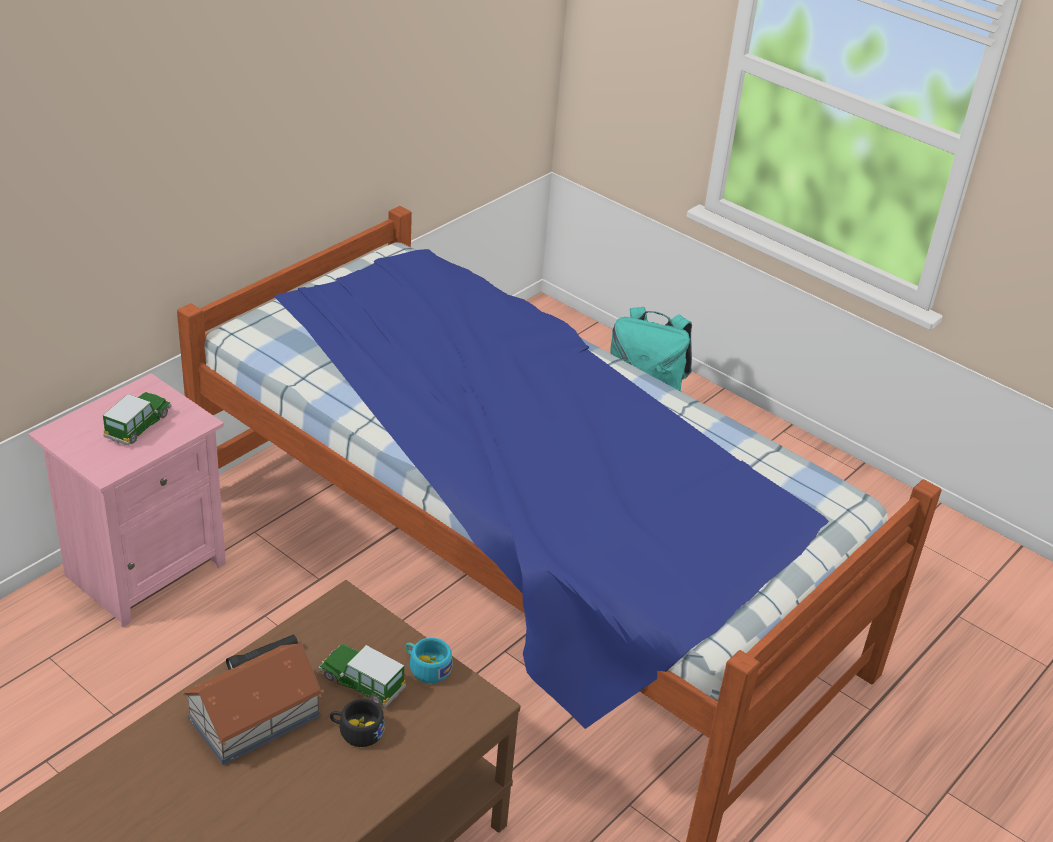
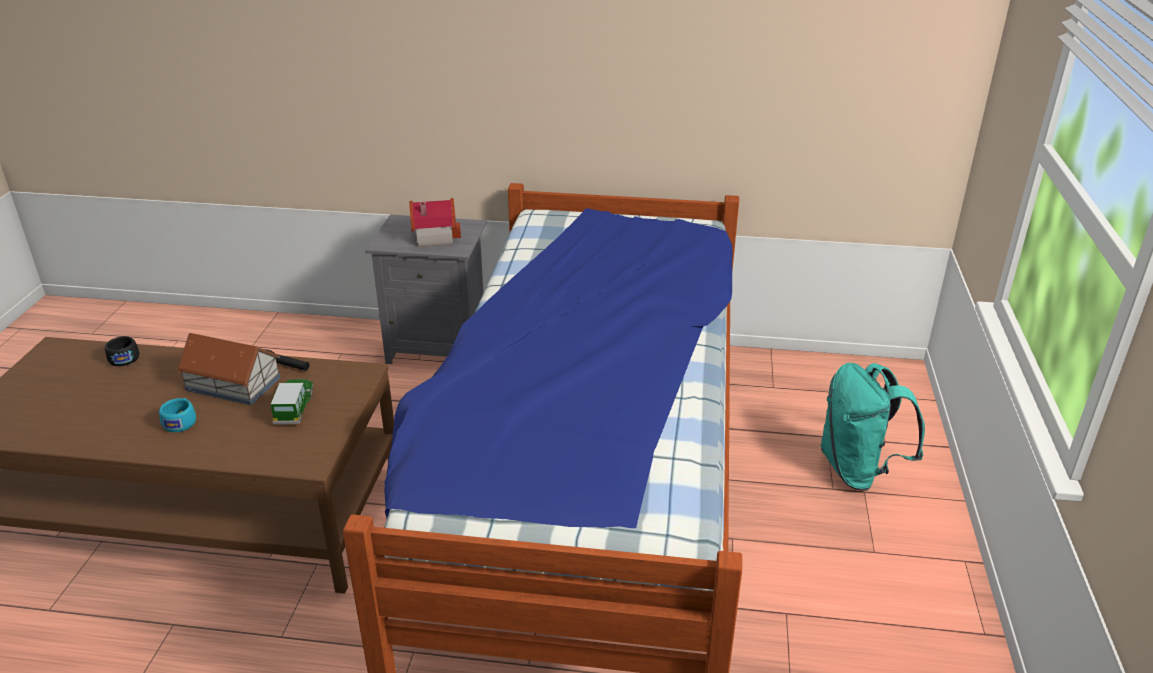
camera: 60 degrees right, 5 degrees down
pink nightstand [28,373,226,628] -> grey nightstand [365,214,487,364]
toy car [103,392,171,446] -> toy house [409,198,461,247]
black cup [330,698,385,747] -> black cup moved to [105,336,140,366]
turquoise cup [405,638,452,683] -> turquoise cup moved to [159,398,196,432]

